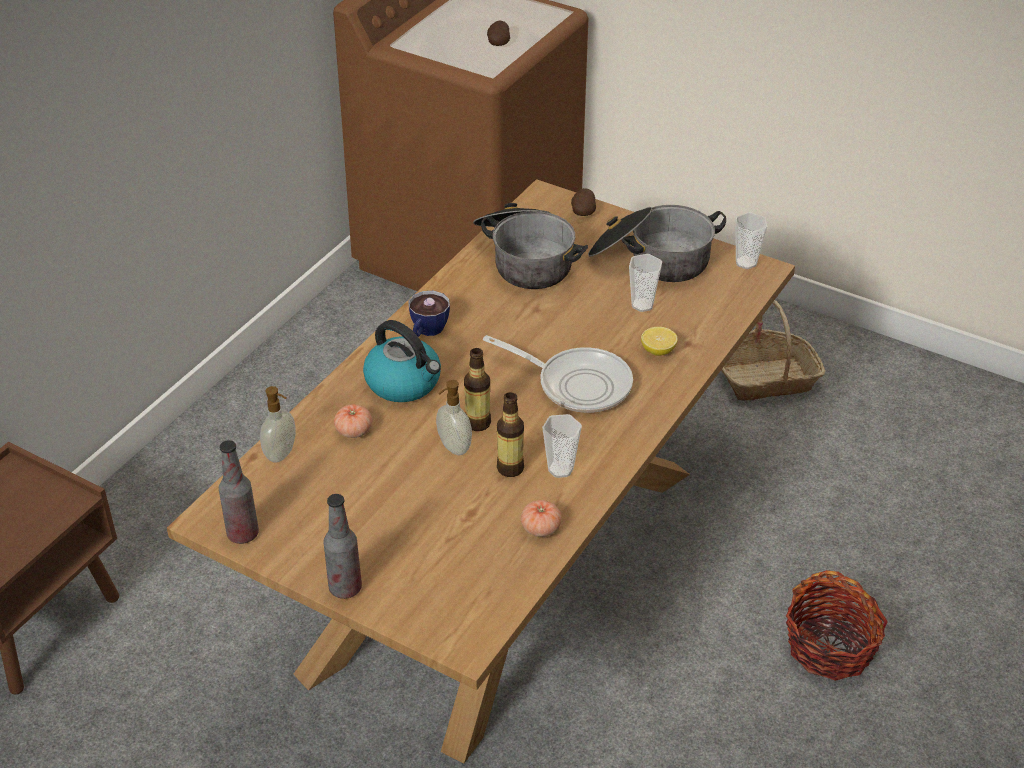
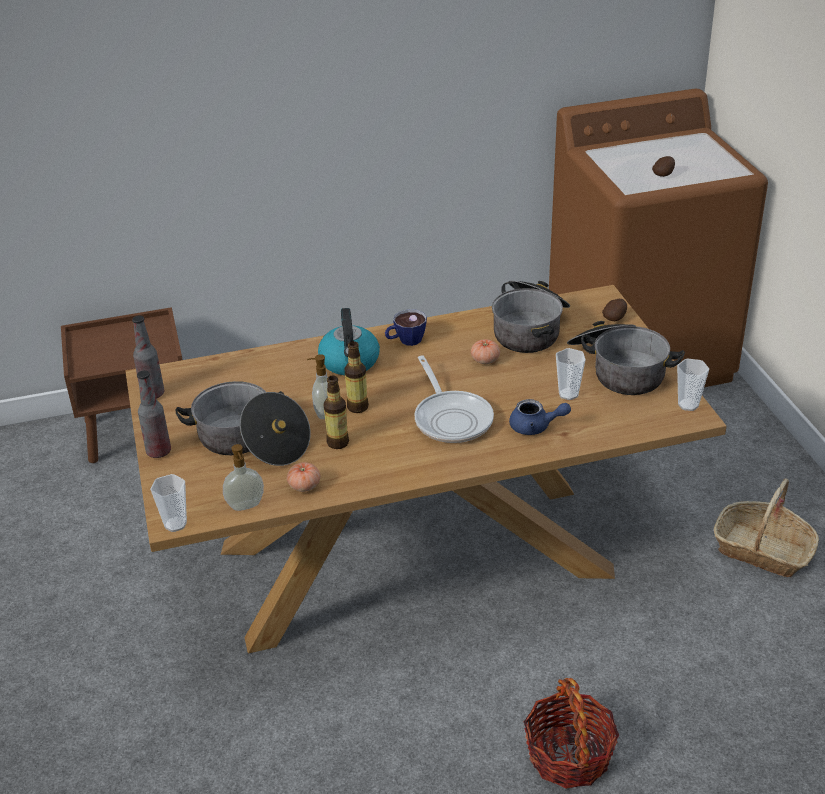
camera: 45 degrees right, 5 degrees down
soap dispenser [260,386,296,463] -> soap dispenser moved to [223,444,264,511]
tomato [334,404,372,438] -> tomato moved to [471,339,500,364]
cup [542,414,582,478] -> cup moved to [150,474,187,532]
lemon [641,327,677,356] -> blue teapot [509,399,571,435]
none -> cooking pot [175,381,311,466]

